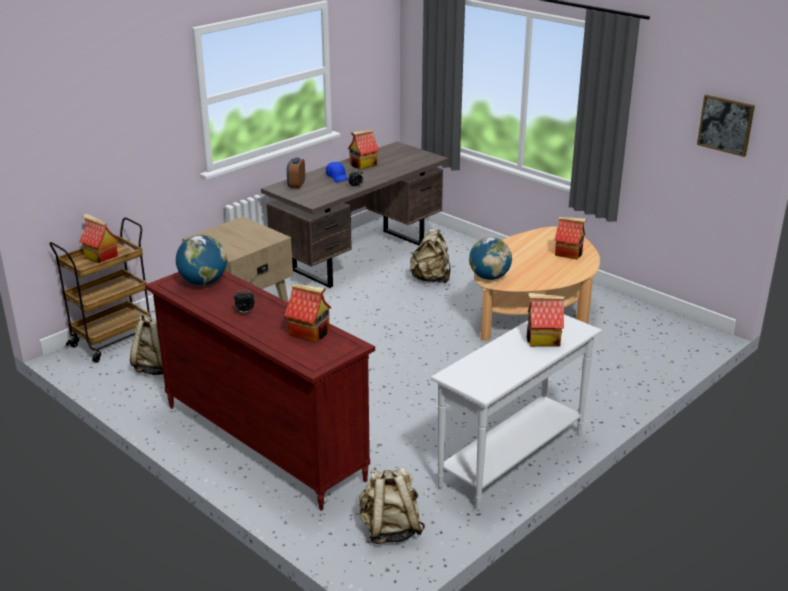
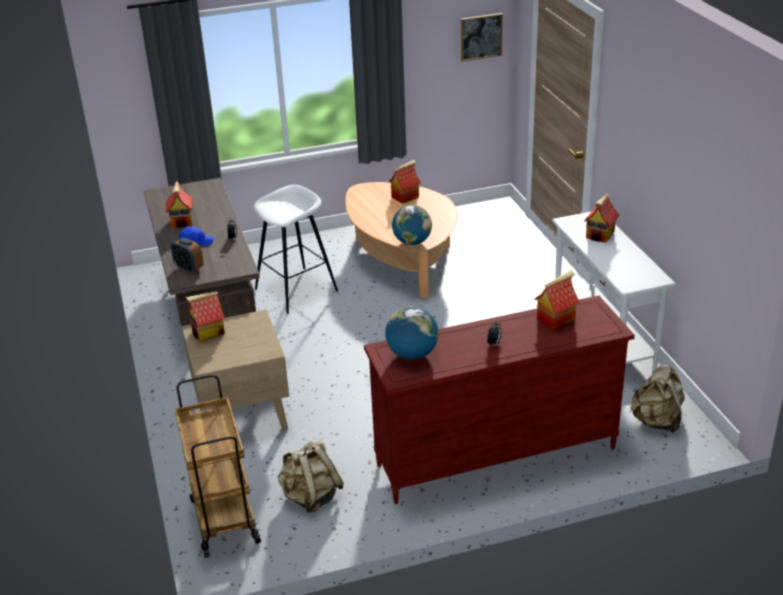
camera: 60 degrees left, 5 degrees up
toy house [79,214,119,263] -> toy house moved to [186,291,225,342]
beige backpack [410,229,451,283] -> white stool [254,185,338,314]

